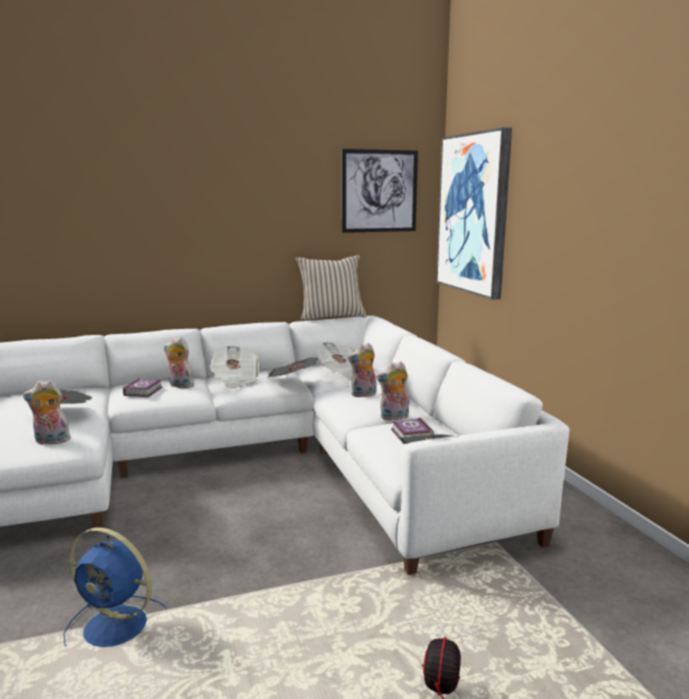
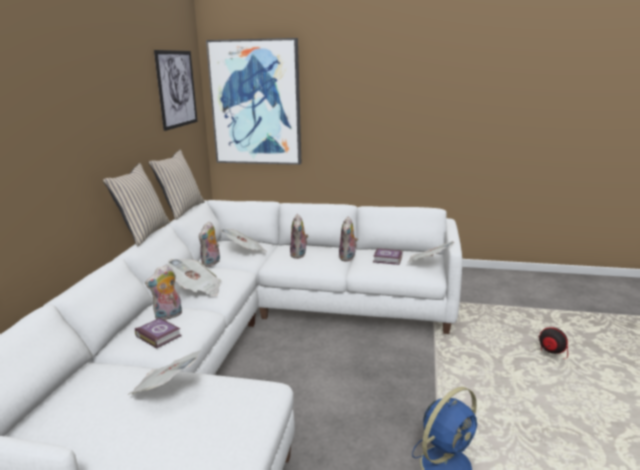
camera: 60 degrees left, 5 degrees up
plush toy [23,379,71,444] -> plush toy moved to [199,221,220,267]
newspaper [268,357,319,377] -> none
none -> beige pillow [103,163,170,246]

